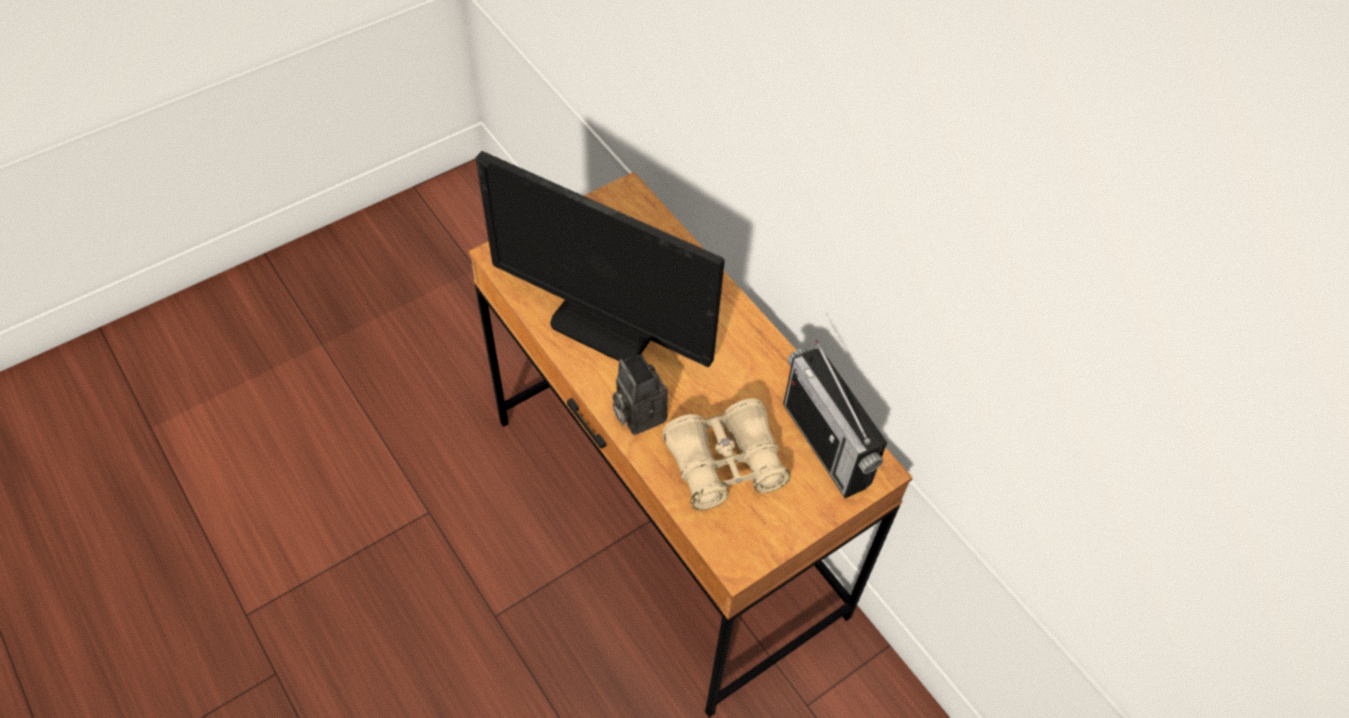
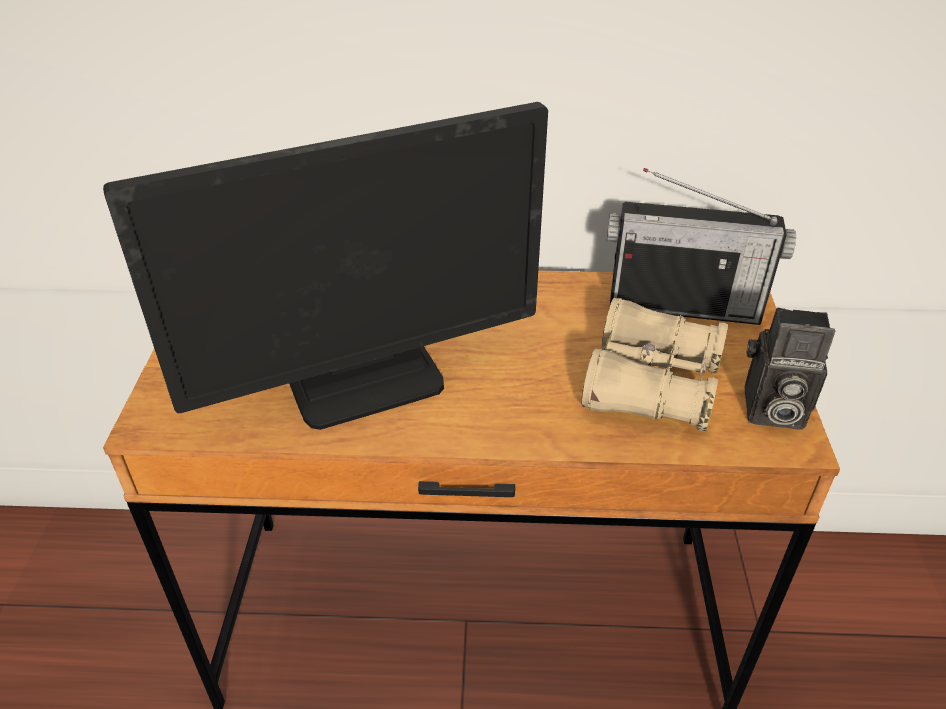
camera: 50 degrees left, 15 degrees down
camera [613,354,668,435] -> camera moved to [745,308,835,430]

